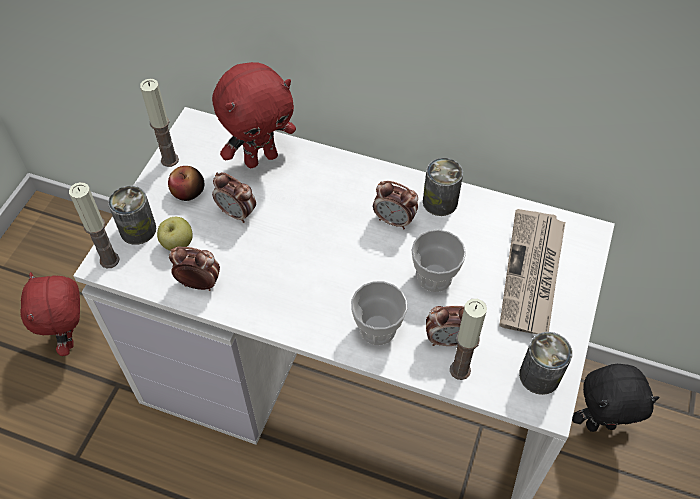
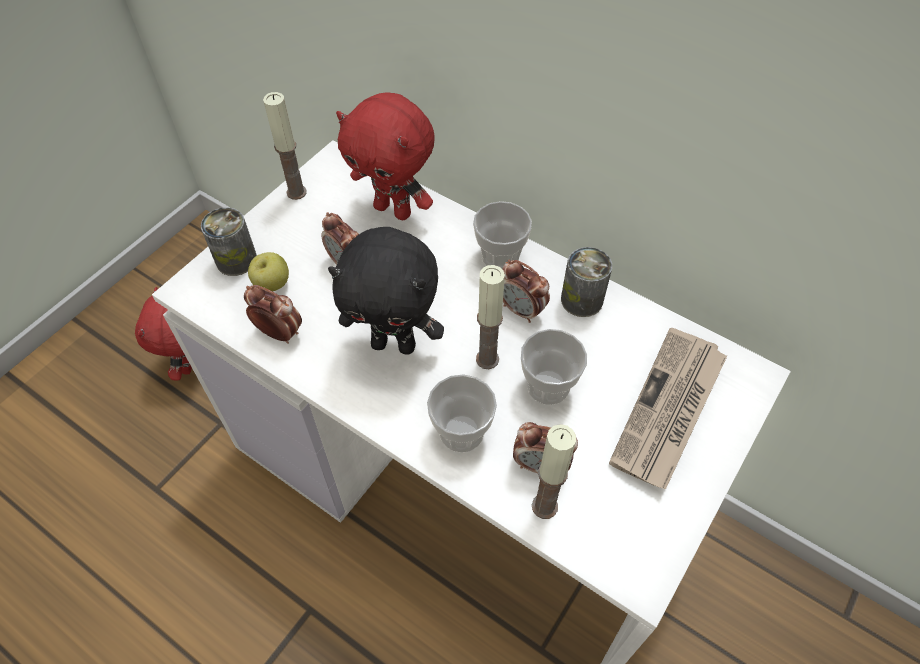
camera: 15 degrees right, 0 degrees up
candle [69,182,120,268] -> candle moved to [476,265,505,369]
apple [168,166,204,201] -> none
red plush toy [212,62,296,168] -> red plush toy turned 45 degrees clockwise [336,92,435,220]
can [519,332,572,395] -> none
black plush toy [572,364,660,432] -> black plush toy moved to [328,227,444,355]
none -> cup [473,201,532,269]

